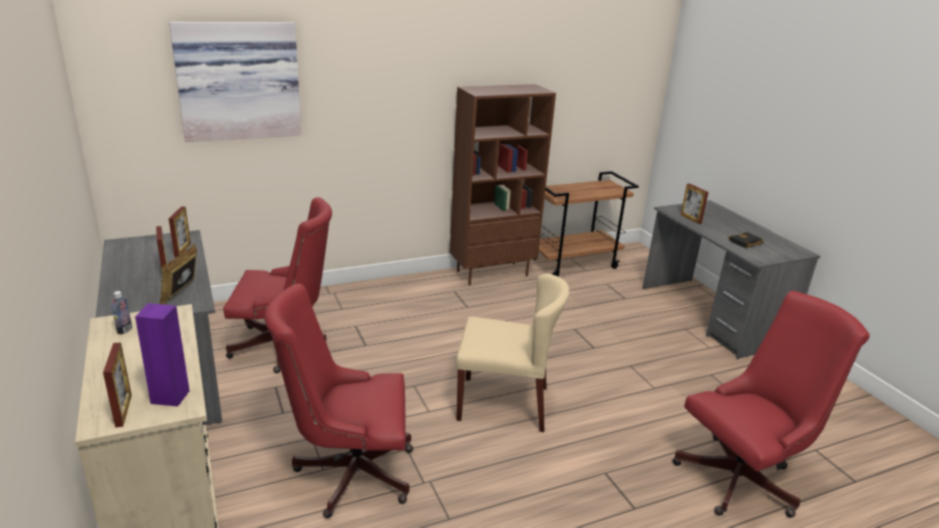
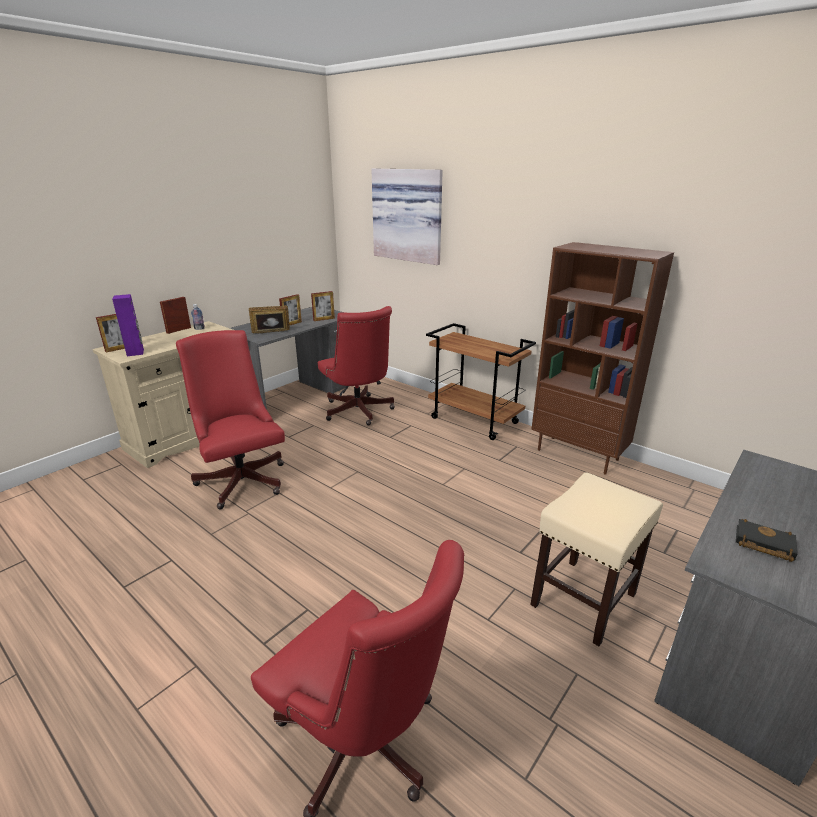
camera: 65 degrees right, 0 degrees up
beige chair [456,274,570,432] -> none
brown cart [533,171,639,277] -> brown cart moved to [426,323,536,440]
picture frame [680,183,709,224] -> picture frame moved to [160,297,191,334]
none -> beige stool [530,472,663,646]

